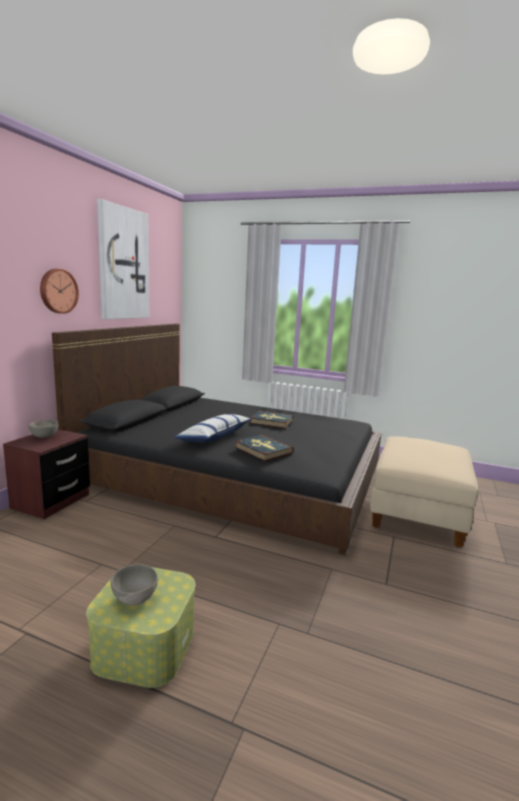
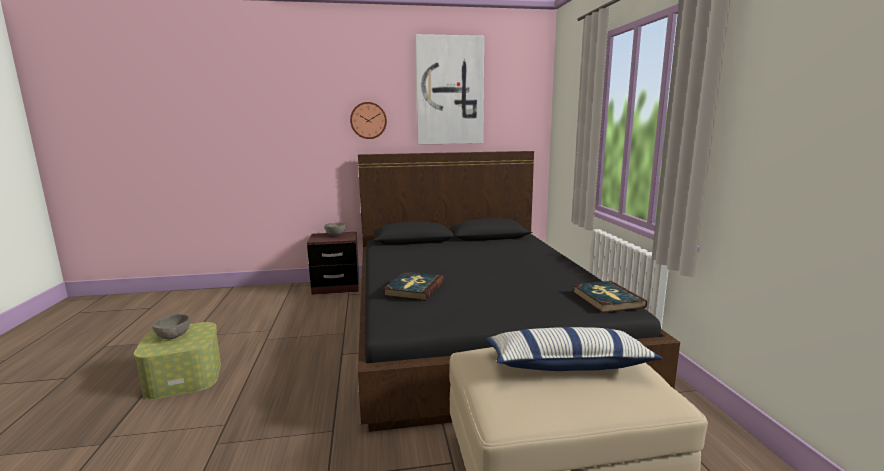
camera: 60 degrees right, 0 degrees up
pillow [174,414,252,443] -> pillow moved to [487,327,663,371]
book [250,411,294,428] -> book moved to [572,281,647,313]

